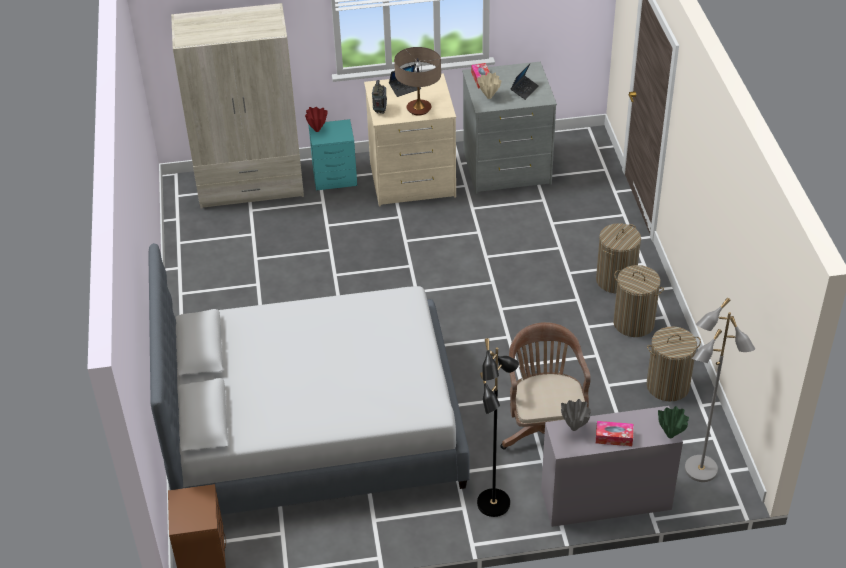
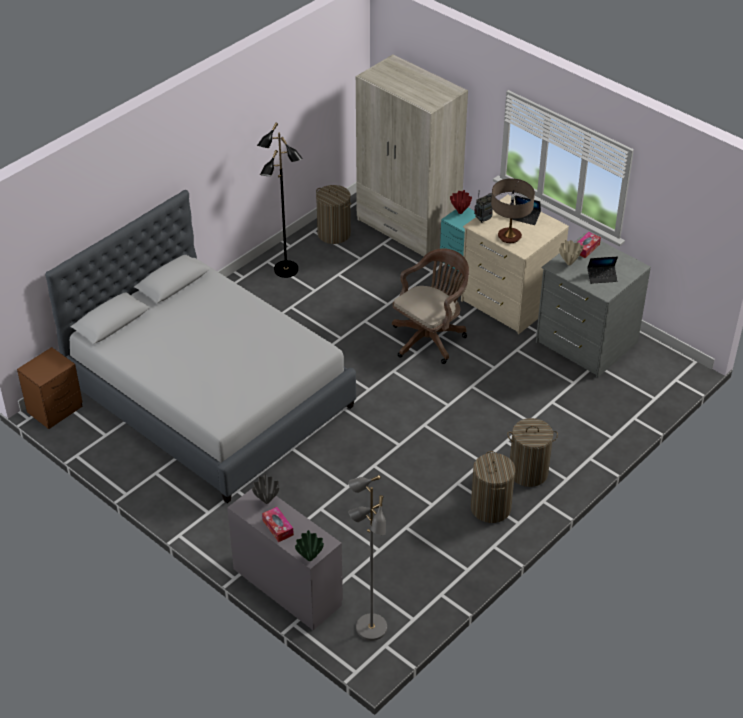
camera: 50 degrees right, 0 degrees up
black floor lamp [477,338,519,517] -> black floor lamp moved to [257,123,303,278]
brown office chair [501,322,591,450] -> brown office chair moved to [392,248,469,364]
laundry basket [646,326,701,402] -> laundry basket moved to [316,185,352,244]

